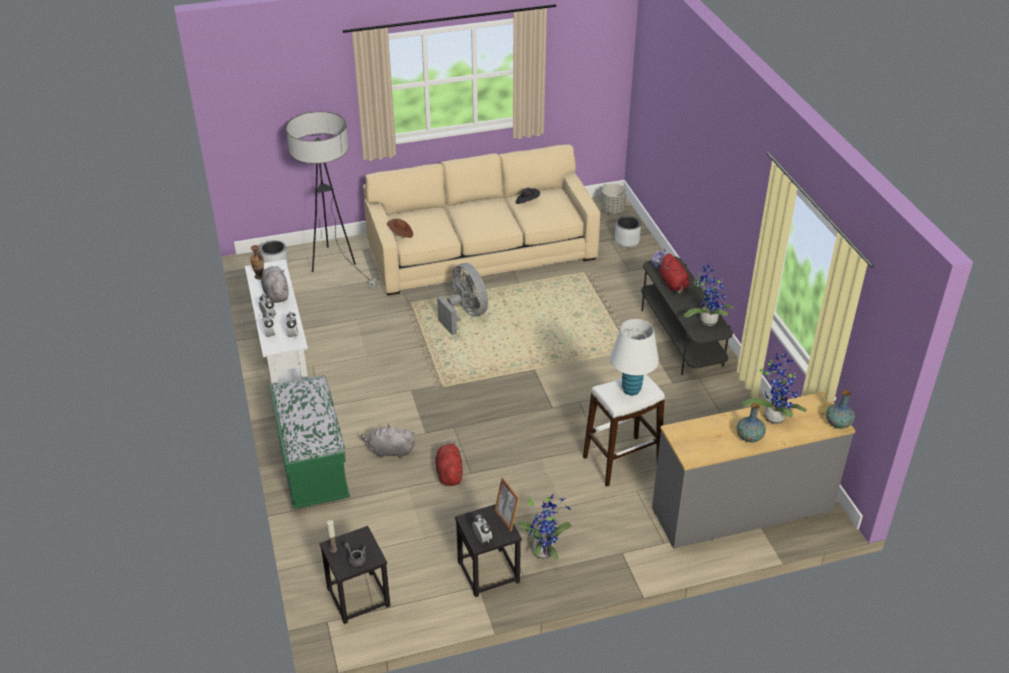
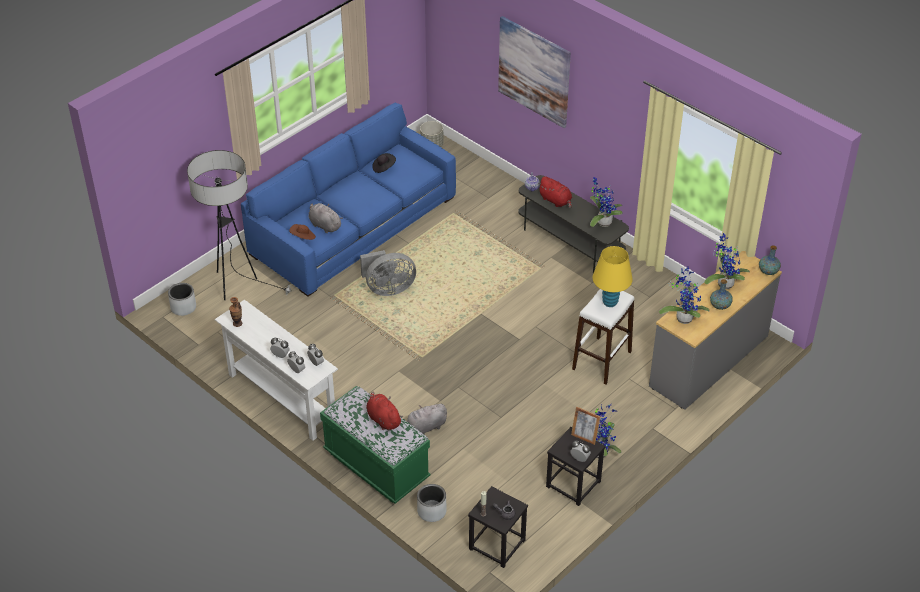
camera: 30 degrees left, 5 degrees up
grey plush toy [261,266,288,303] -> grey plush toy moved to [309,203,343,233]
beige sofa [363,144,600,296] -> blue sofa [241,103,456,297]
red plush toy [435,442,463,486] -> red plush toy moved to [366,391,403,430]
grey fan [437,263,488,335] -> grey fan turned 135 degrees clockwise [360,250,416,296]
white table lamp [610,319,659,396] -> yellow table lamp [593,246,633,307]
grey planter [615,216,641,247] -> grey planter moved to [417,484,447,522]
none -> picture [498,16,571,128]
none -> potted plant [659,266,710,324]

